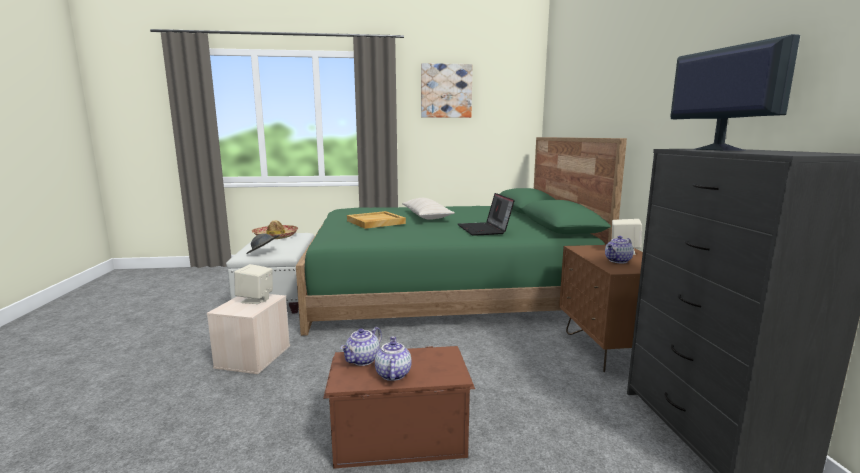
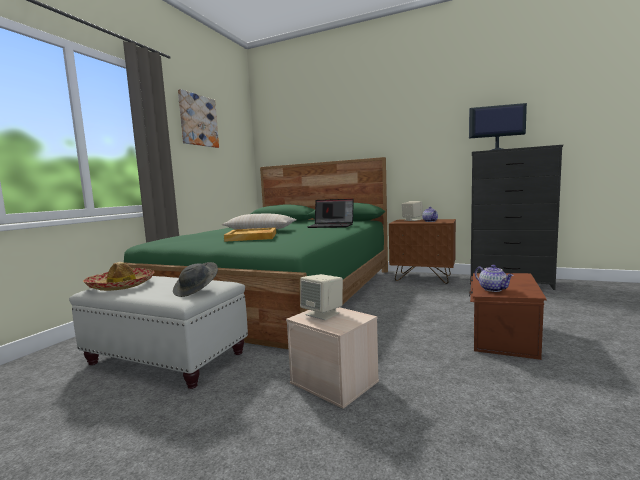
camera: 60 degrees left, 5 degrees down
teapot [375,336,412,381] -> none

